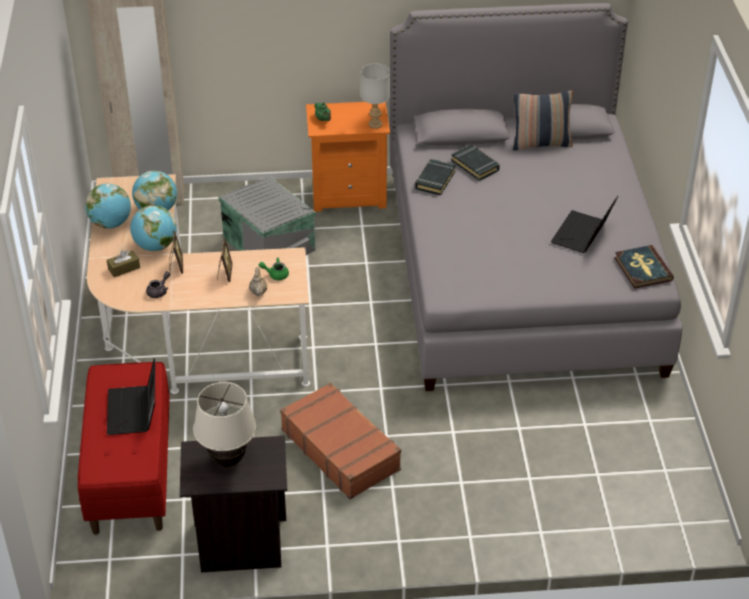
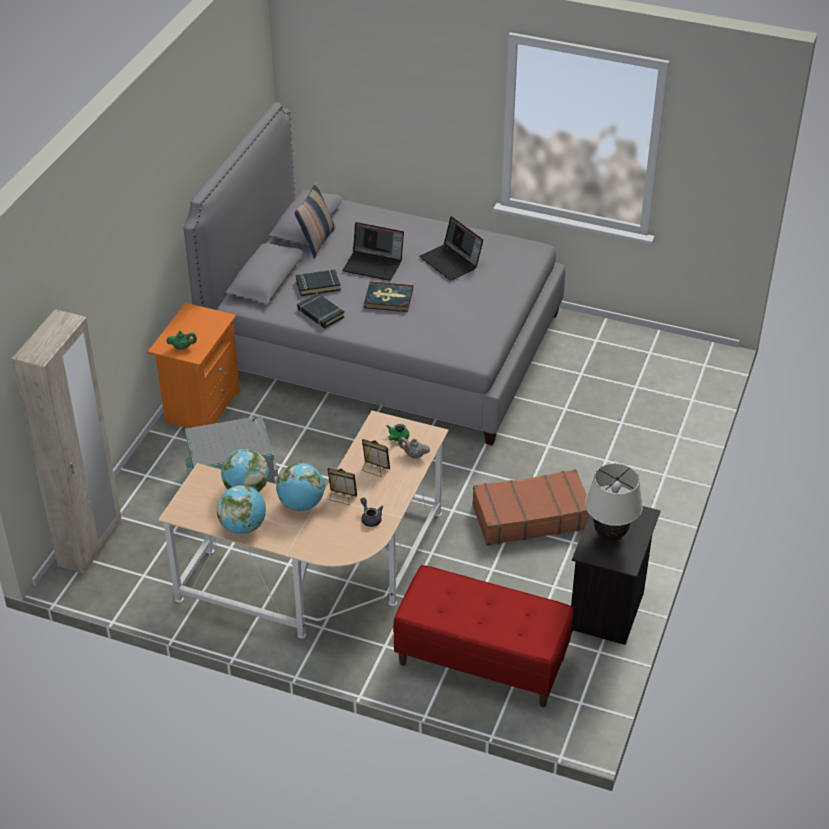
camera: 65 degrees left, 0 degrees up
brown tissue box [107,250,140,277] -> none
laptop [107,358,155,435] -> laptop moved to [343,222,404,281]
grey table lamp [361,64,390,129] -> none
book [615,245,674,289] -> book moved to [364,281,413,312]

